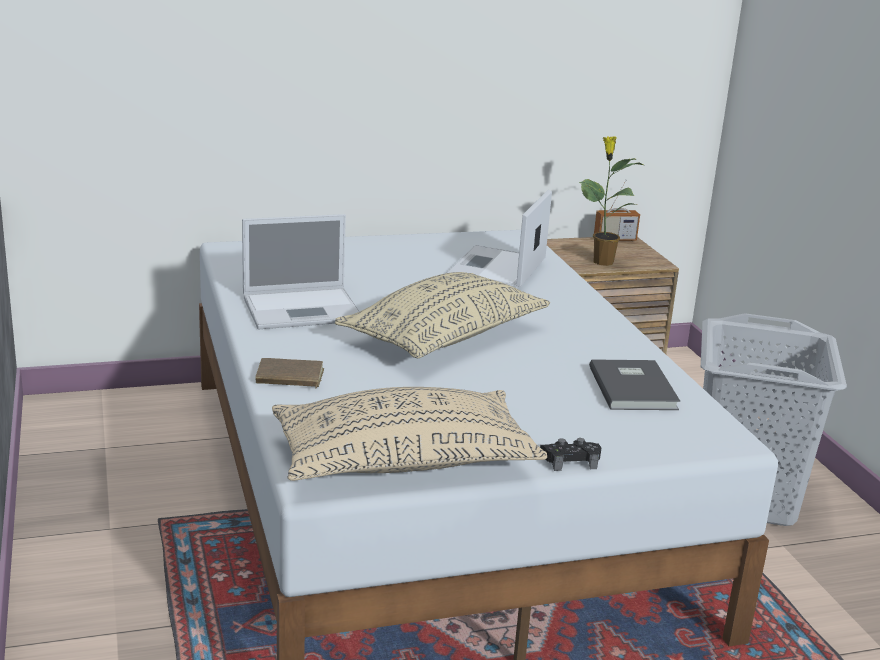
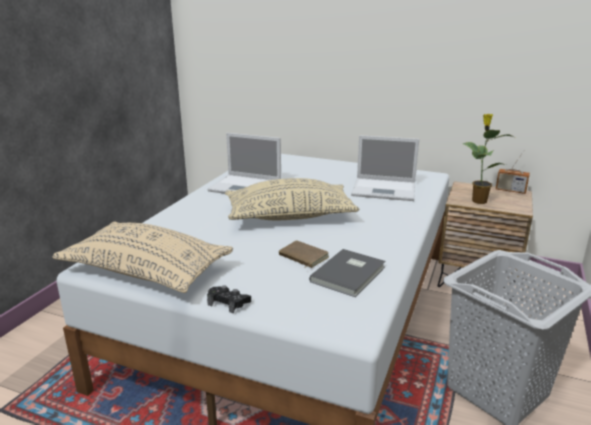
camera: 40 degrees right, 0 degrees up
brown book [255,358,324,389] -> brown book moved to [279,240,329,268]
laptop [447,190,552,289] -> laptop turned 135 degrees counterclockwise [351,135,419,201]

